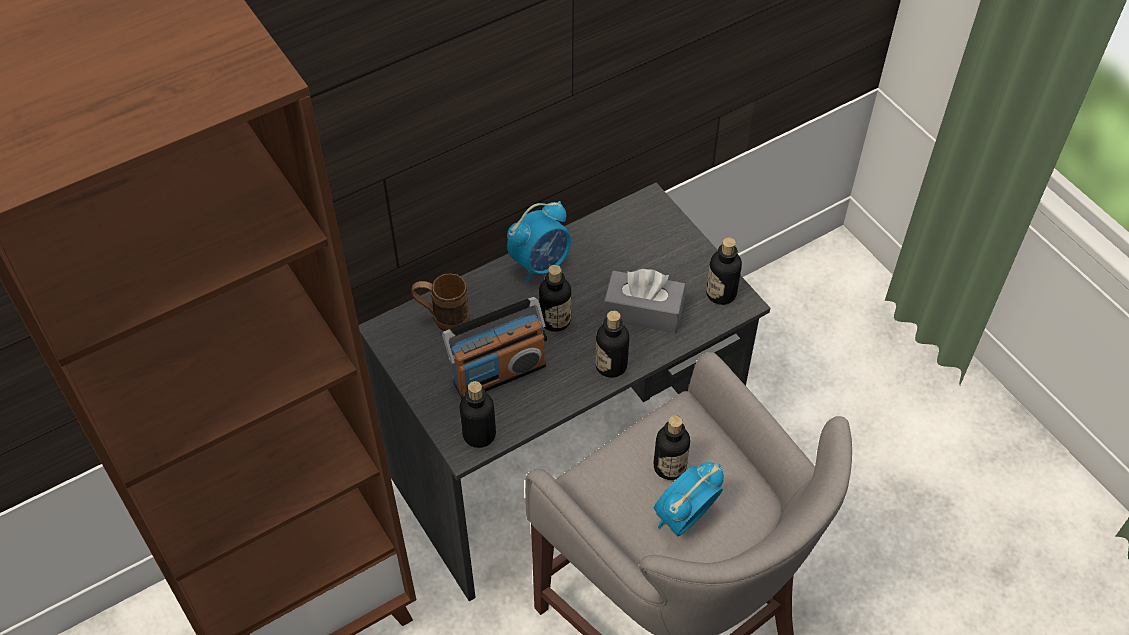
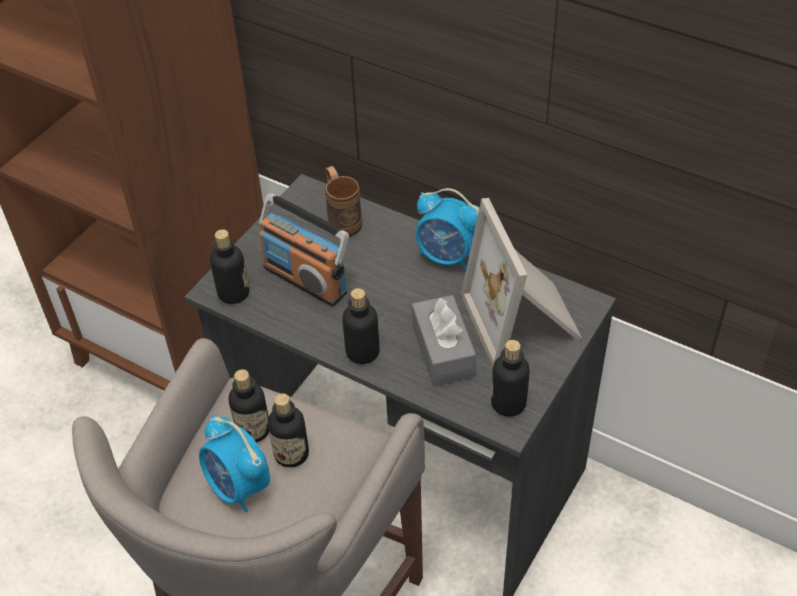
camera: 65 degrees right, 5 degrees down
bottle [539,265,571,332] -> bottle moved to [228,369,269,442]
alarm clock [654,462,724,537] -> alarm clock turned 150 degrees counterclockwise [199,415,270,513]
none -> picture frame [461,198,582,367]

